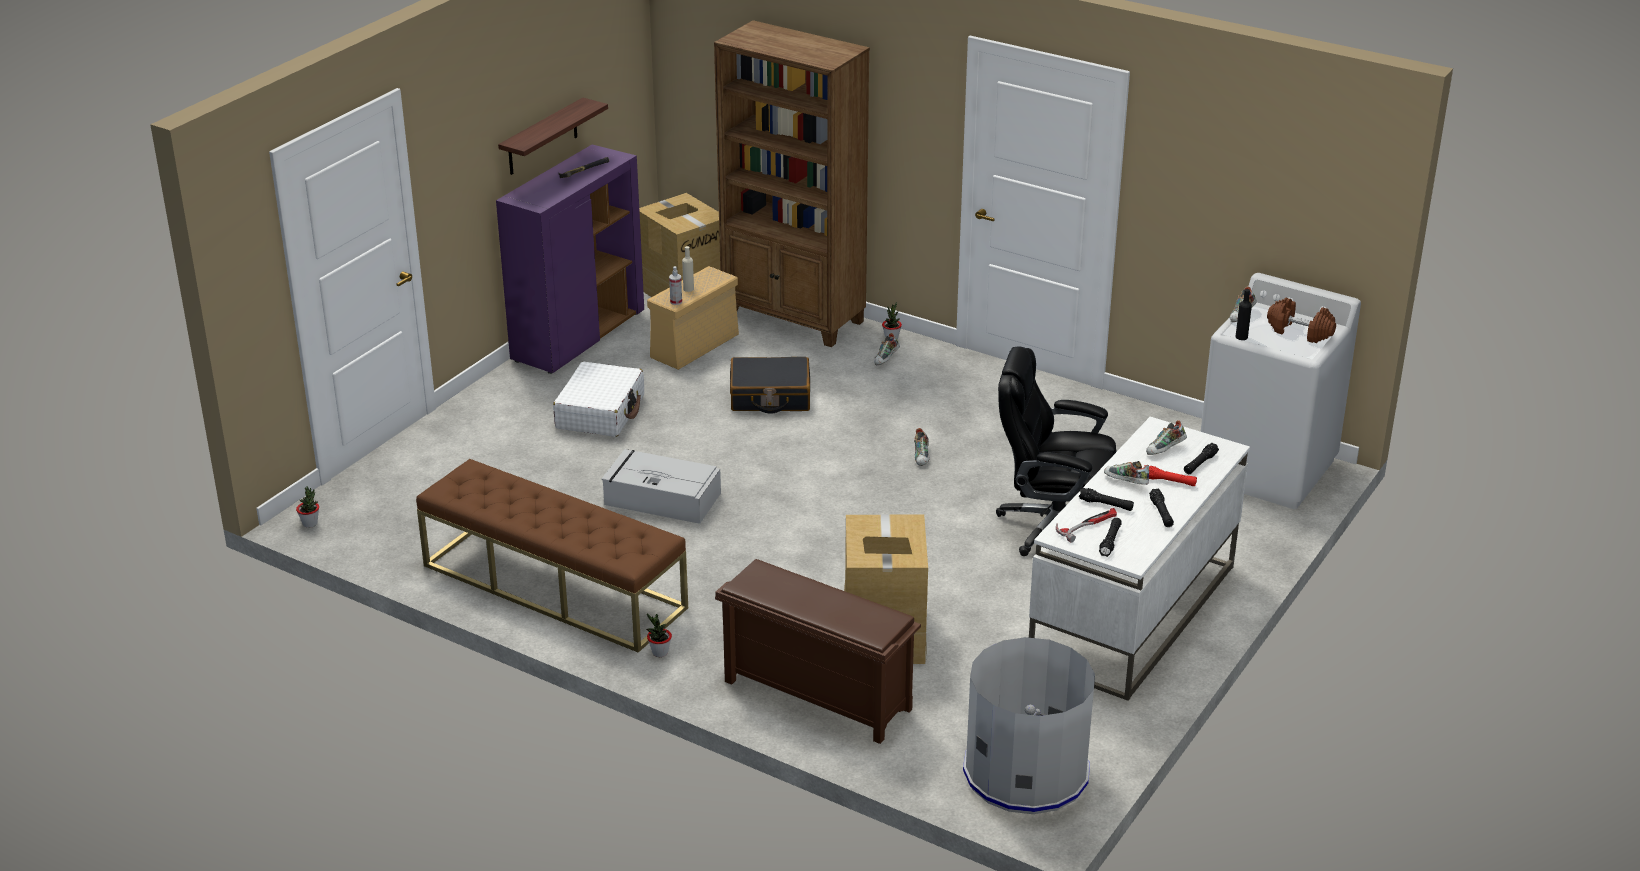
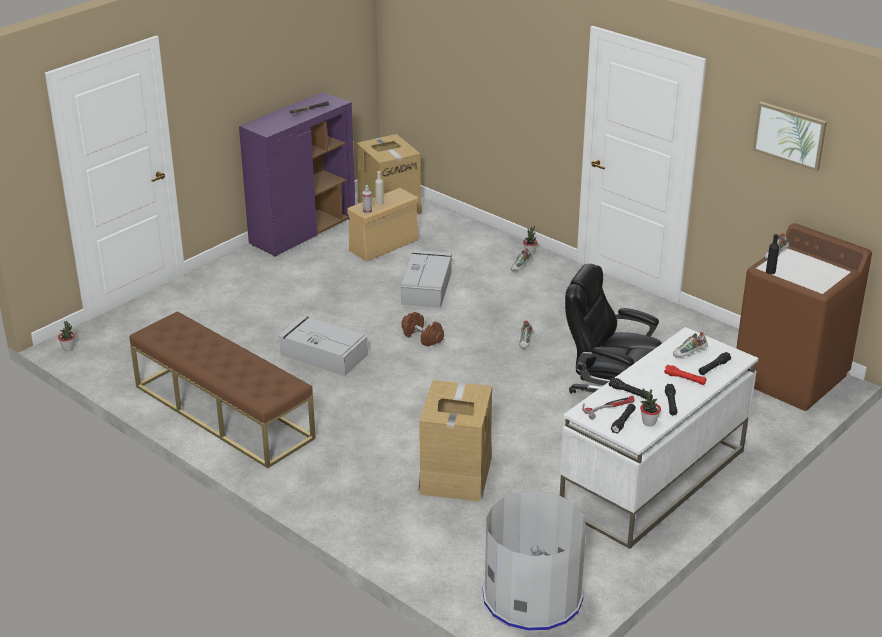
camera: 10 degrees right, 0 degrees up
shelf [498,98,608,175] -> none
white suitcase [553,362,644,437] -> none
potted plant [646,613,672,657] -> potted plant moved to [640,388,661,426]
brown bookcase [714,20,870,347] -> none
brown shoe rack [715,559,921,744] -> none
black suitcase [730,357,810,414] -> grey storage box [401,250,452,308]
shoe [1104,461,1149,485] -> none
white washing machine [1201,273,1361,509] -> brown washing machine [736,223,872,411]
brown dumbbell [1267,298,1336,343] -> brown dumbbell moved to [401,312,444,347]
none -> picture [753,102,827,171]

